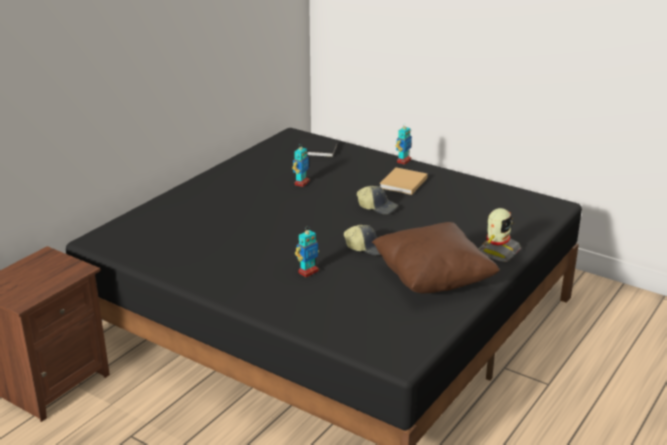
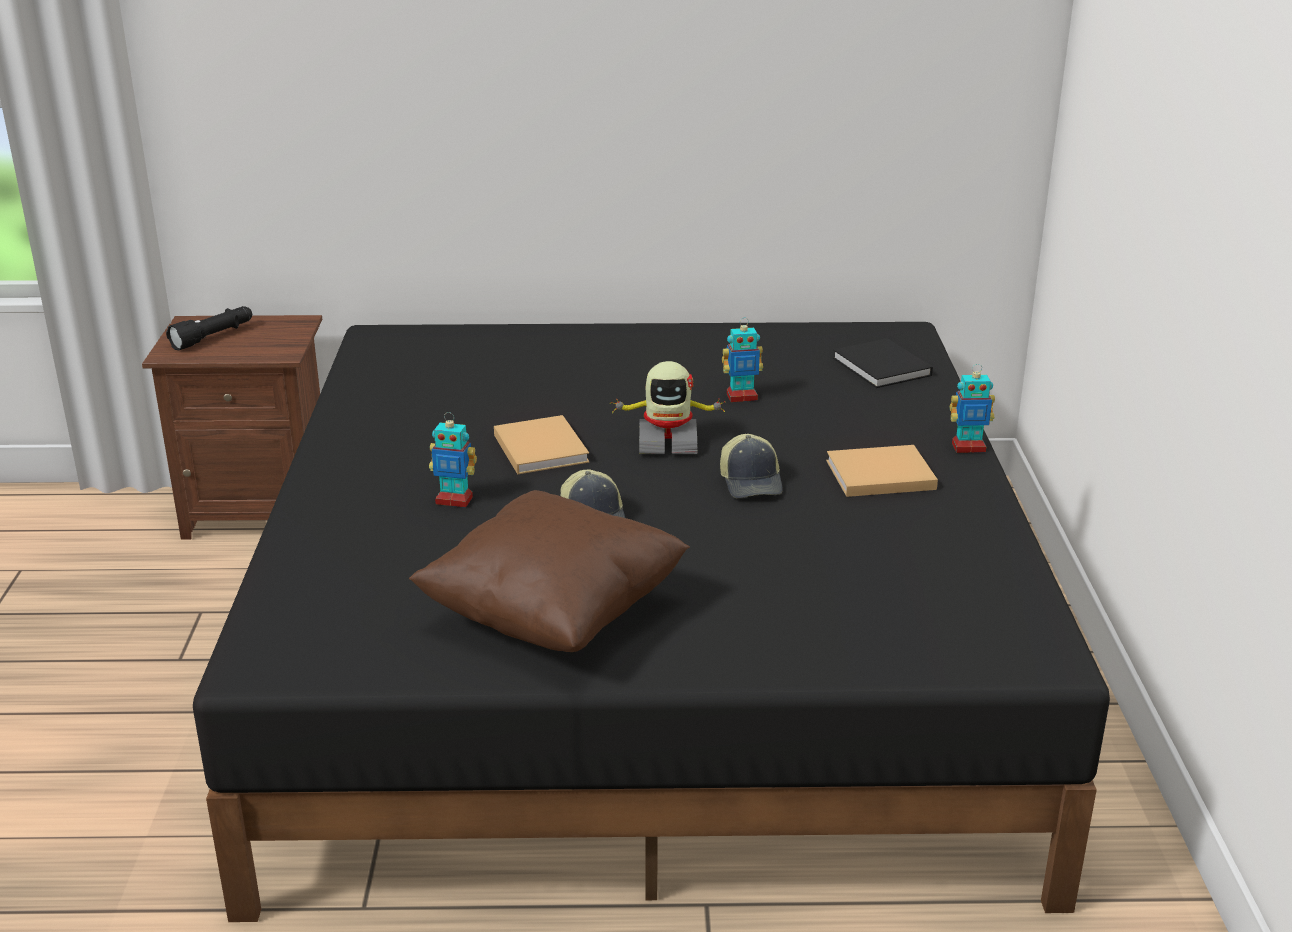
camera: 55 degrees right, 0 degrees up
toy robot [478,208,521,262] -> toy robot moved to [611,361,725,454]
none -> black flashlight [166,306,252,350]
none -> beige book [494,415,589,474]

